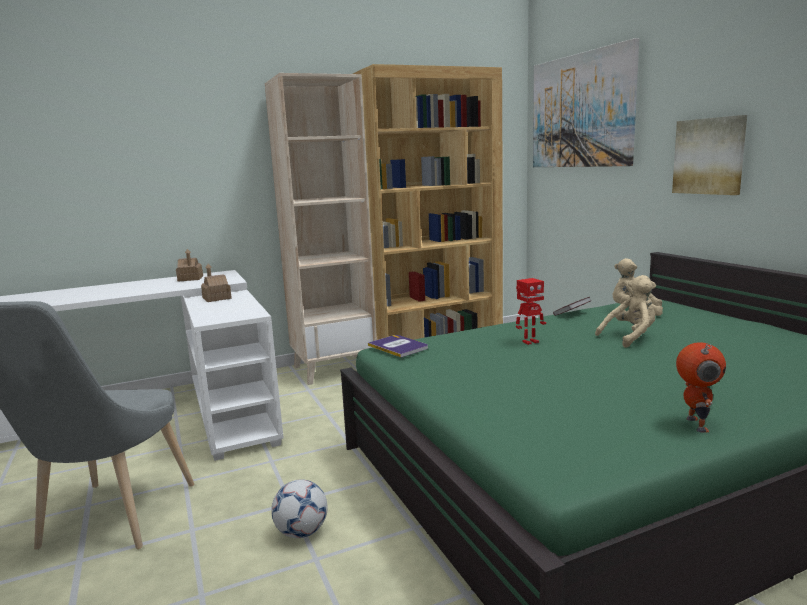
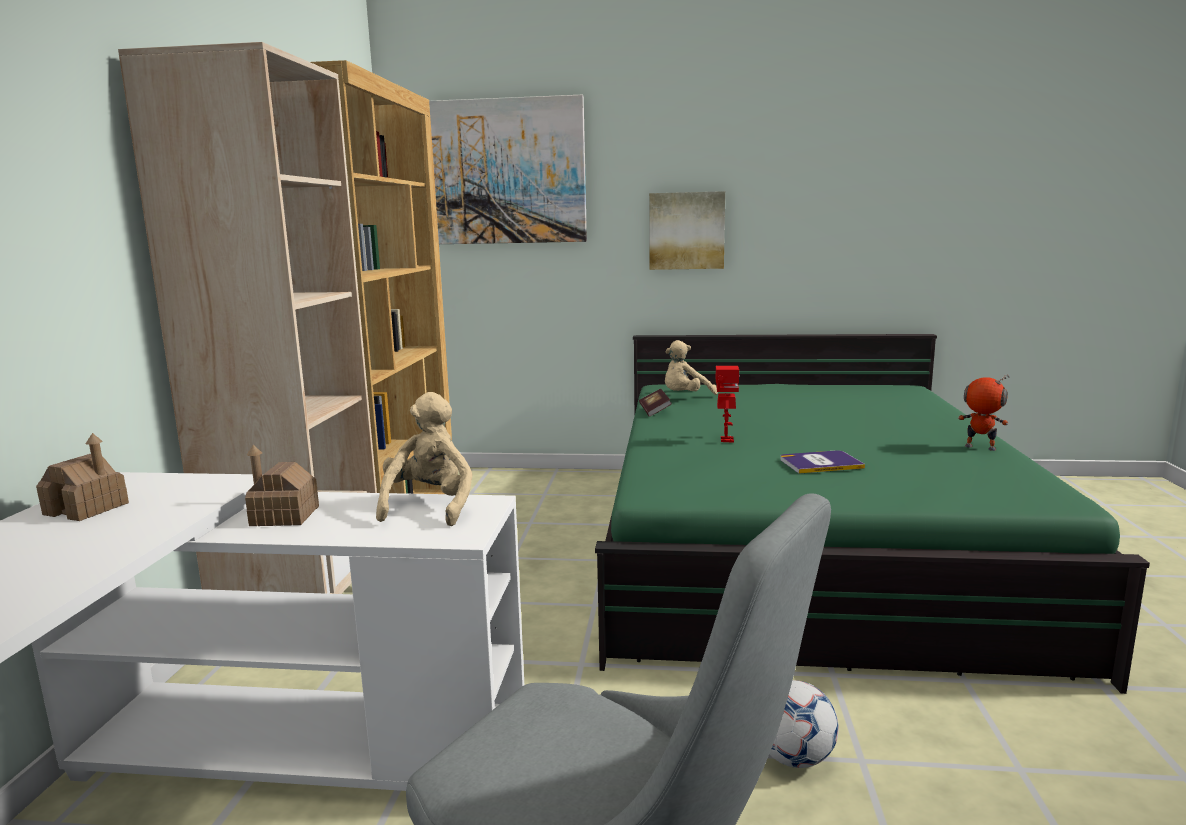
camera: 60 degrees left, 0 degrees up
book [368,335,428,357] -> book moved to [780,450,865,474]
beige plush toy [595,275,656,348] -> beige plush toy moved to [376,392,473,526]

